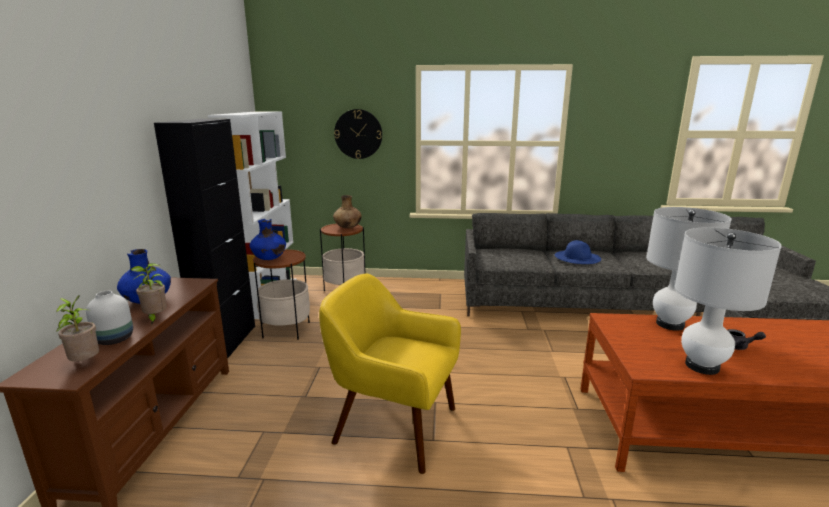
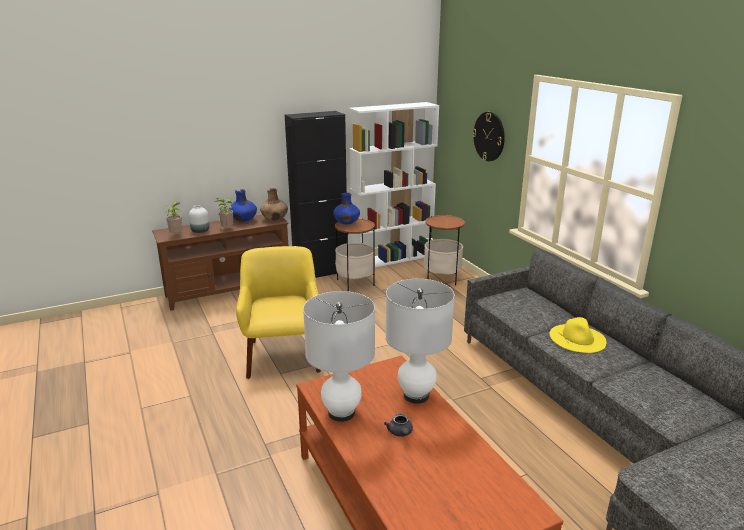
camera: 60 degrees right, 5 degrees up
brown vase [333,195,362,228] -> brown vase moved to [260,188,288,221]
blue hat [555,240,601,264] -> yellow hat [550,317,607,353]

